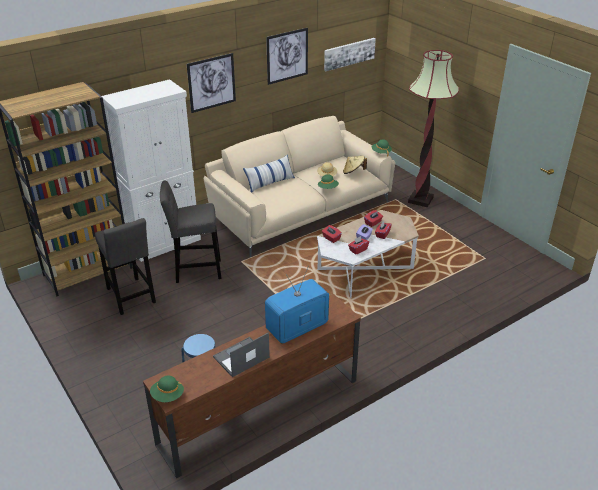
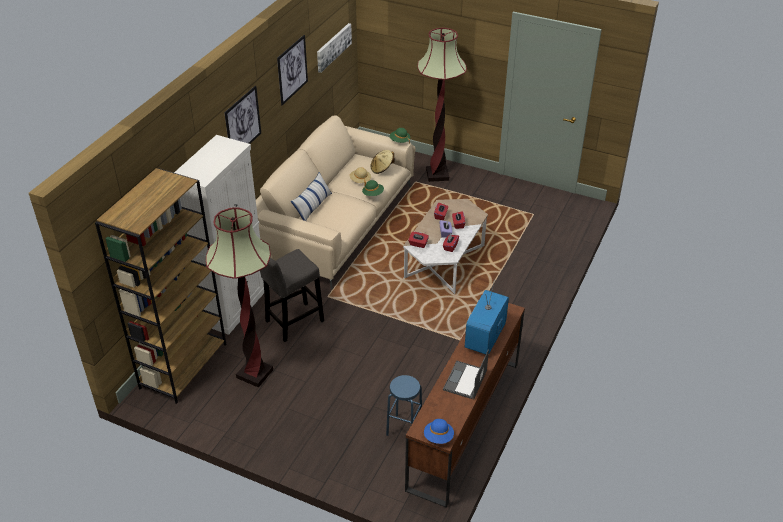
camera: 30 degrees left, 5 degrees up
grey stool [95,218,156,315] -> floor lamp [206,207,273,388]
green hat [150,375,184,402] -> blue hat [424,419,454,444]

